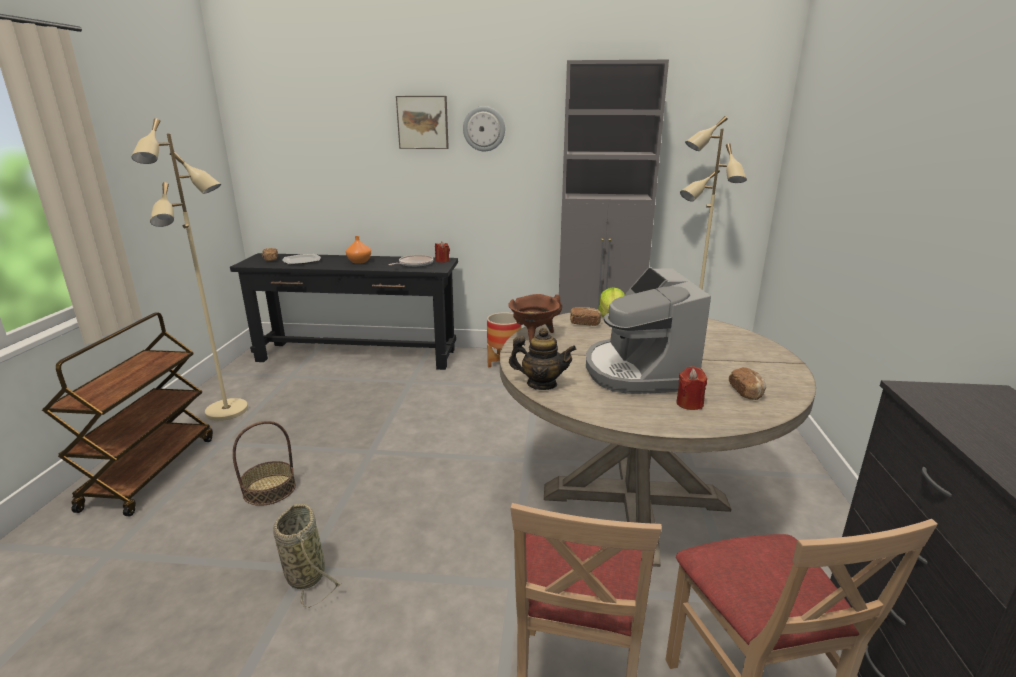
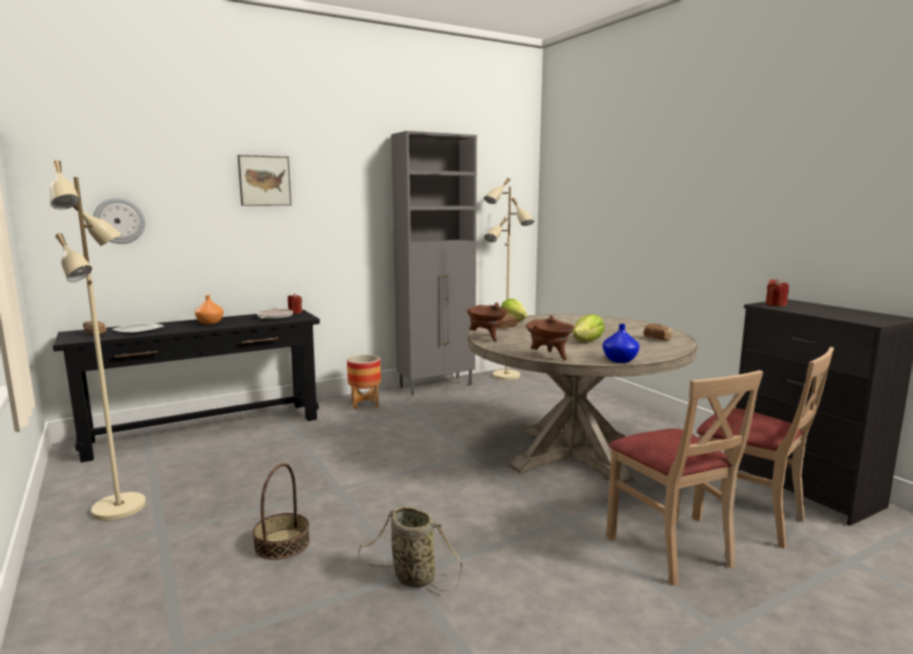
camera: 35 degrees left, 10 degrees down
brown cart [42,313,213,516] -> none
wall clock [463,106,505,151] -> wall clock moved to [93,198,145,244]
teapot [509,328,577,390] -> brown cooking pot [526,315,574,360]
coffee machine [586,267,711,394] -> lettuce [572,314,604,341]
red candle [676,366,707,410] -> red candle moved to [766,278,789,306]
none -> blue vase [603,324,639,363]

